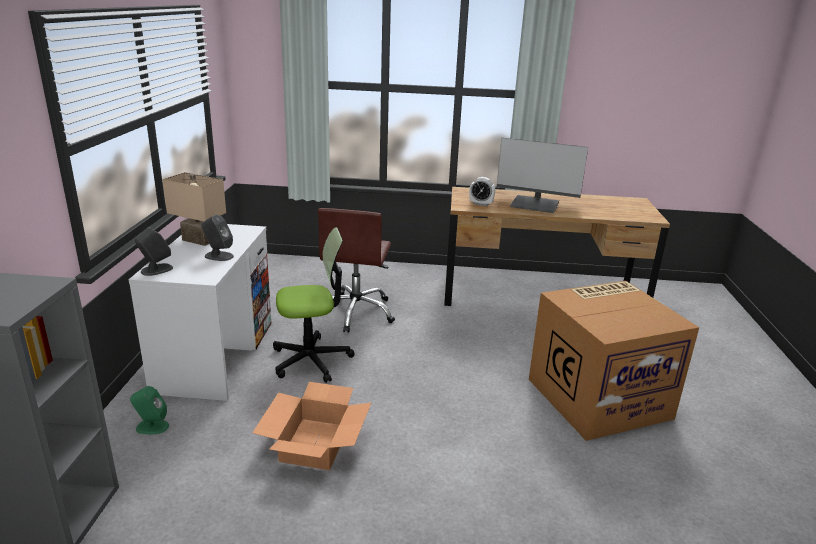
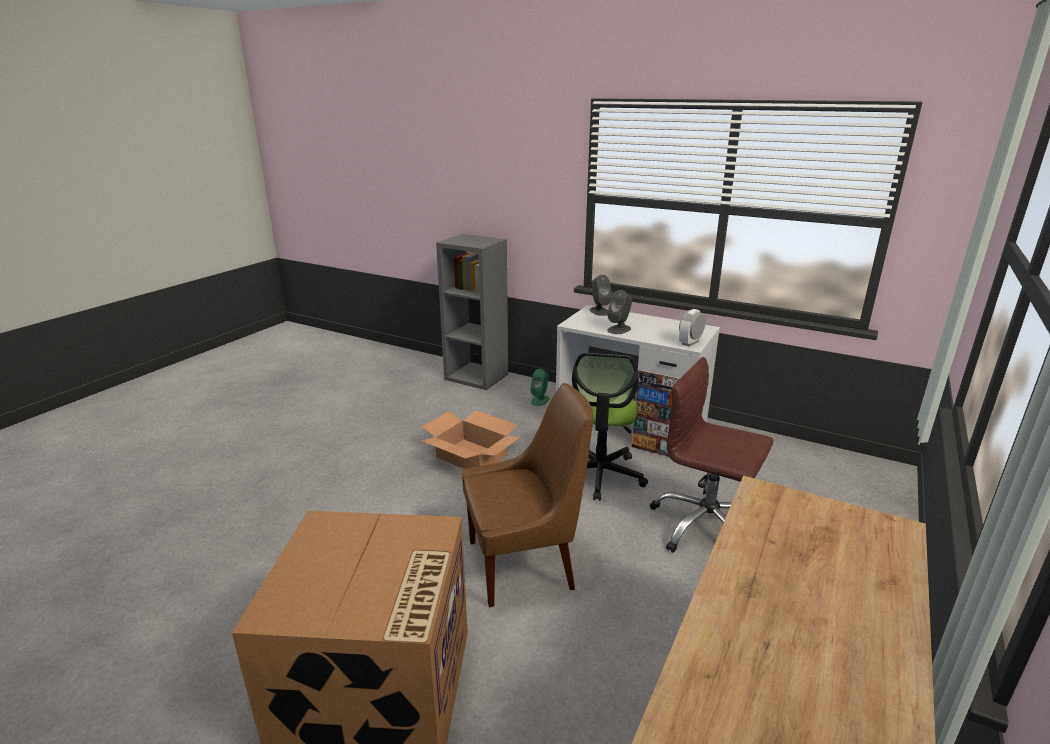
camera: 115 degrees right, 0 degrees up
beige table lamp [162,172,226,246] -> none
alarm clock [469,177,495,206] -> alarm clock moved to [679,309,706,347]
monitor [497,138,588,213] -> none
none -> brown chair [462,383,593,607]

